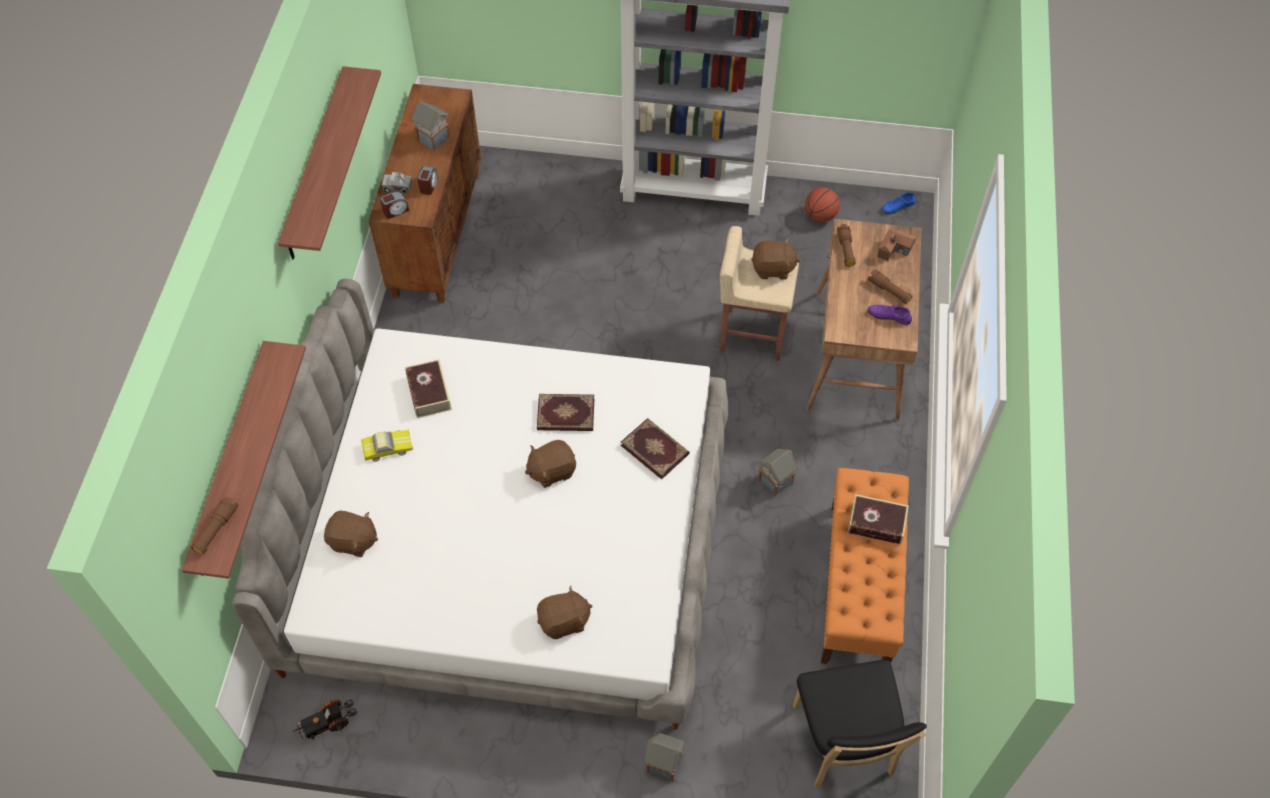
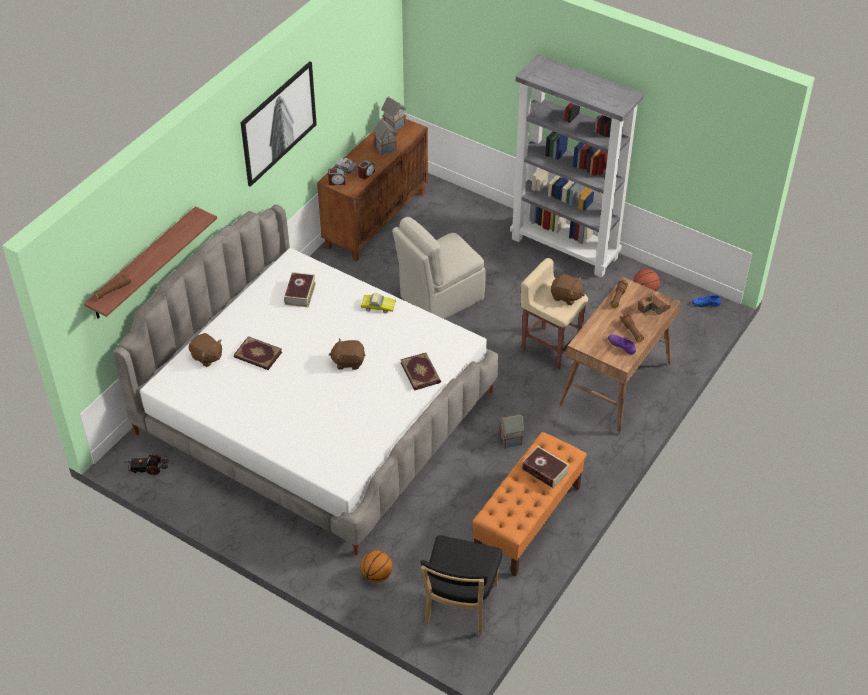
camera: 25 degrees right, 10 degrees down
shelf [278,66,381,260] -> picture [240,61,317,187]
toy car [361,430,413,462] -> toy car moved to [361,293,396,313]
book [537,394,594,431] -> book moved to [234,336,282,370]
brown plush toy [537,585,592,639] -> none
toy house [644,732,684,782] -> toy house moved to [381,97,407,130]
none -> basketball [361,551,392,583]
none -> beige chair [392,217,485,319]

